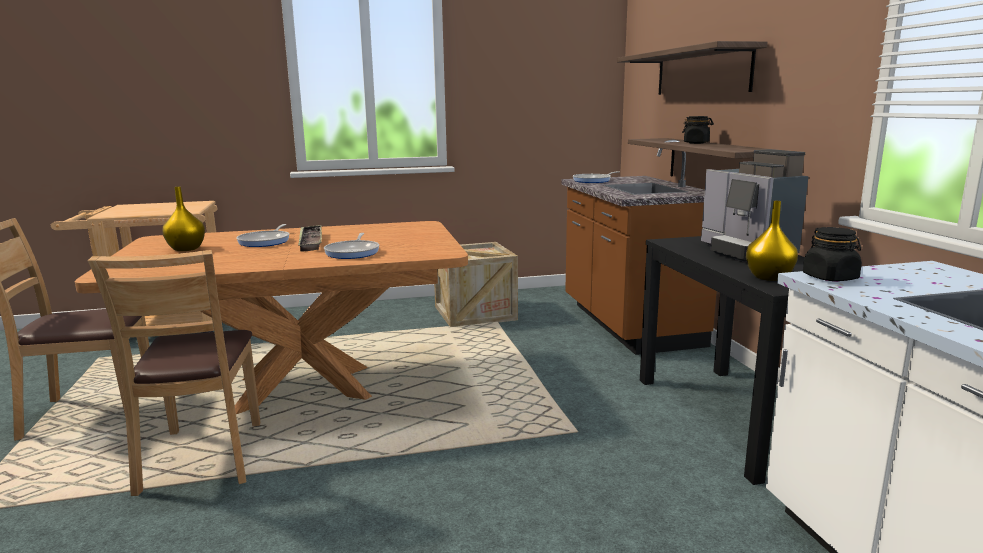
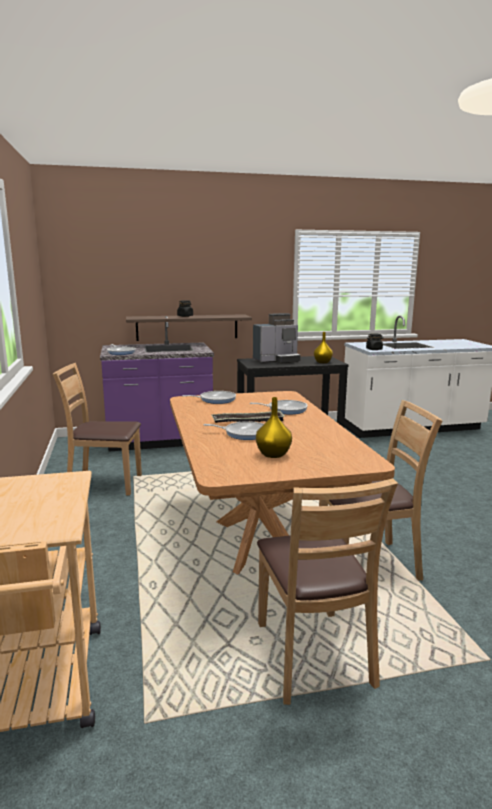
camera: 90 degrees left, 0 degrees up
crate [434,242,518,327] -> brown chair [52,363,142,496]
brown counter [562,140,717,355] -> purple counter [100,316,214,452]
shelf [617,41,768,95] -> none
none -> frying pan [182,391,236,404]

